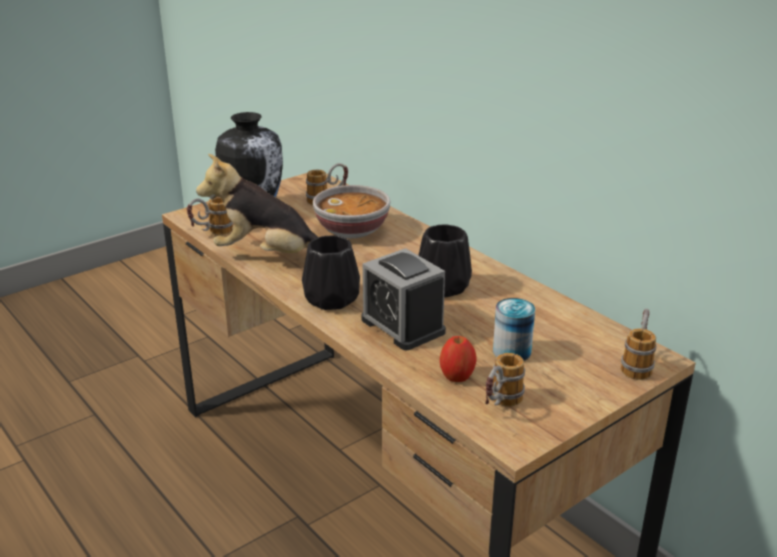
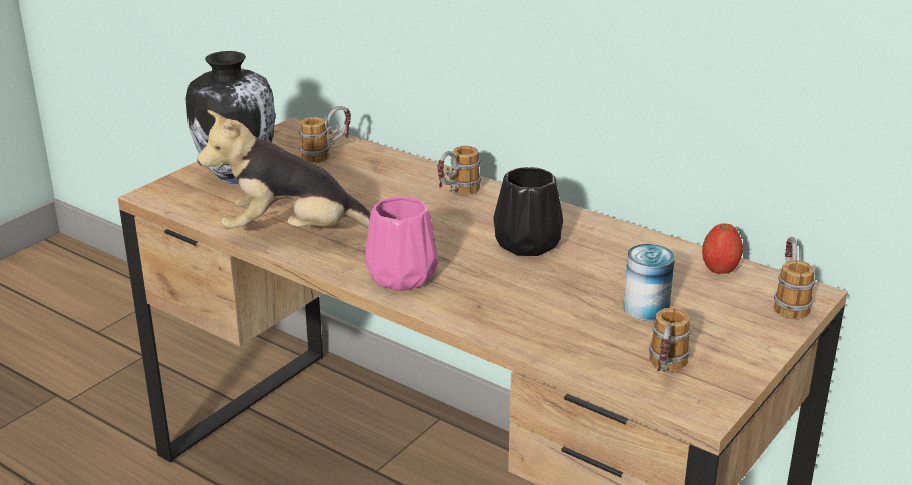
camera: 15 degrees left, 0 degrees up
mug [187,197,233,235] -> mug moved to [437,146,481,195]
black vase [302,235,360,310] -> pink vase [365,196,438,291]
bowl [313,185,390,238] -> none
alarm clock [361,248,446,350] -> none
apple [440,336,477,382] -> apple moved to [702,224,743,274]

